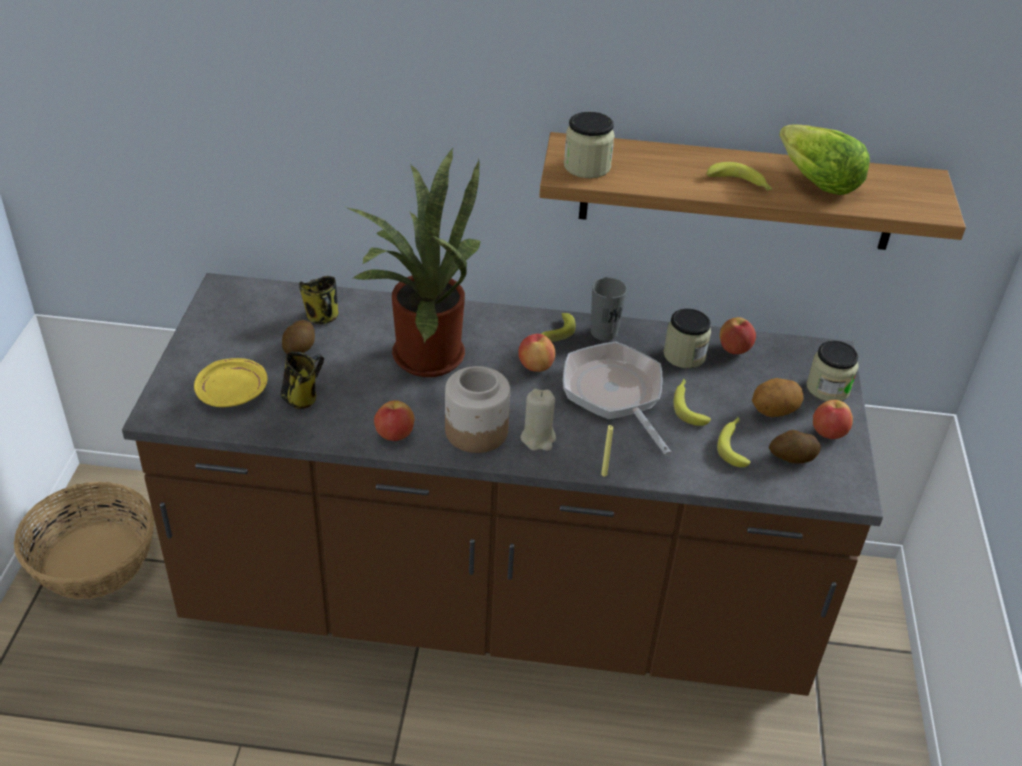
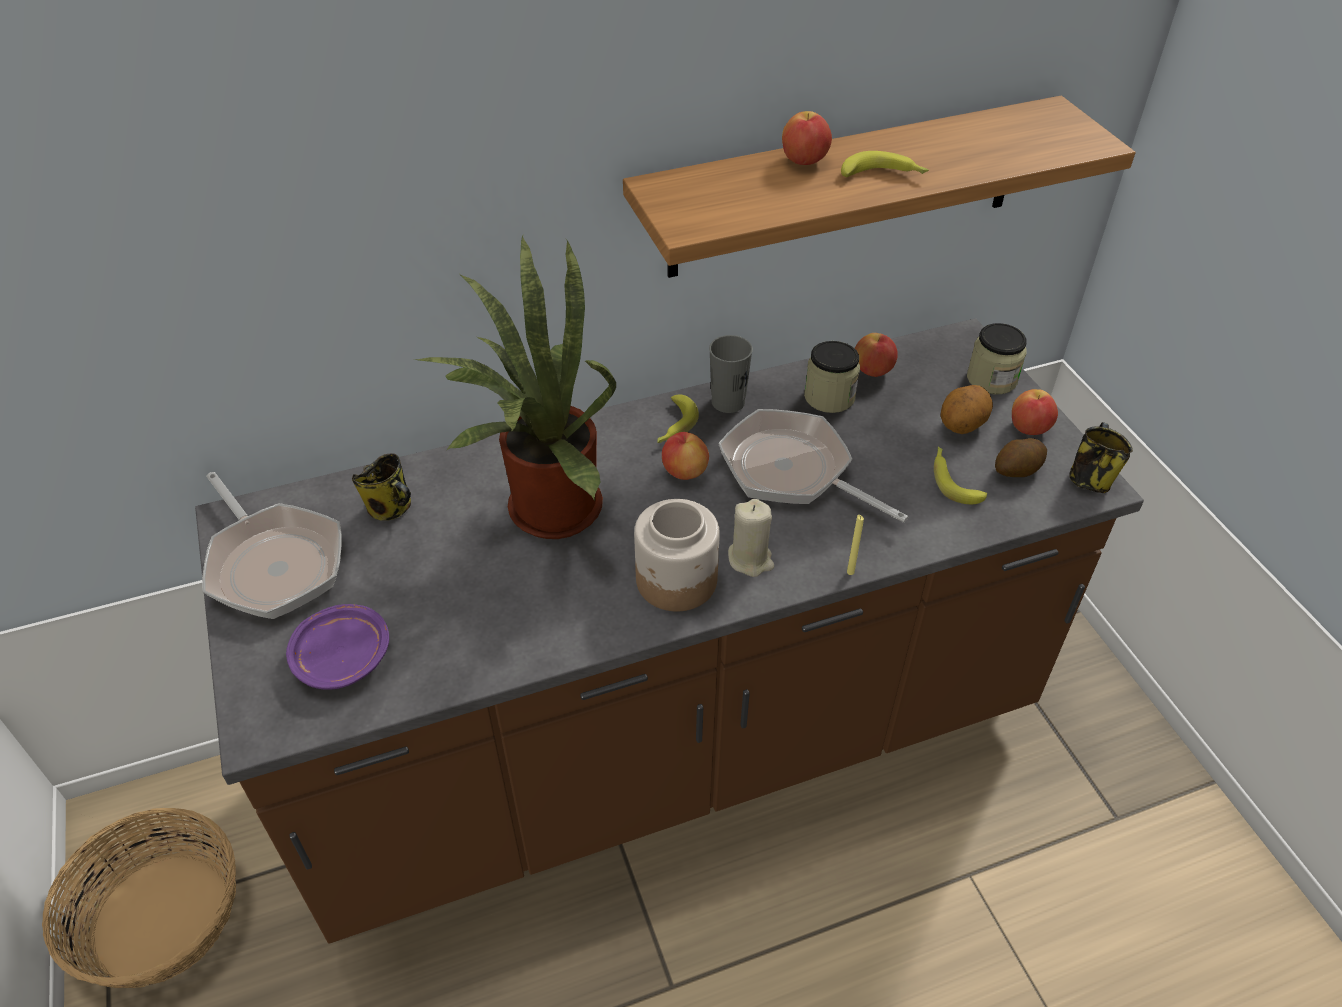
camera: 25 degrees left, 5 degrees up
yellow plate [194,358,267,407] -> purple plate [286,604,389,690]
mug [281,351,324,409] -> mug moved to [1069,422,1133,493]
potato [282,320,315,355] -> none
apple [374,400,414,441] -> apple moved to [782,111,832,165]
jar [564,112,615,178] -> none
banana [673,378,711,426] -> none
lettuce [779,124,870,195] -> none
none -> frying pan [202,472,342,619]

